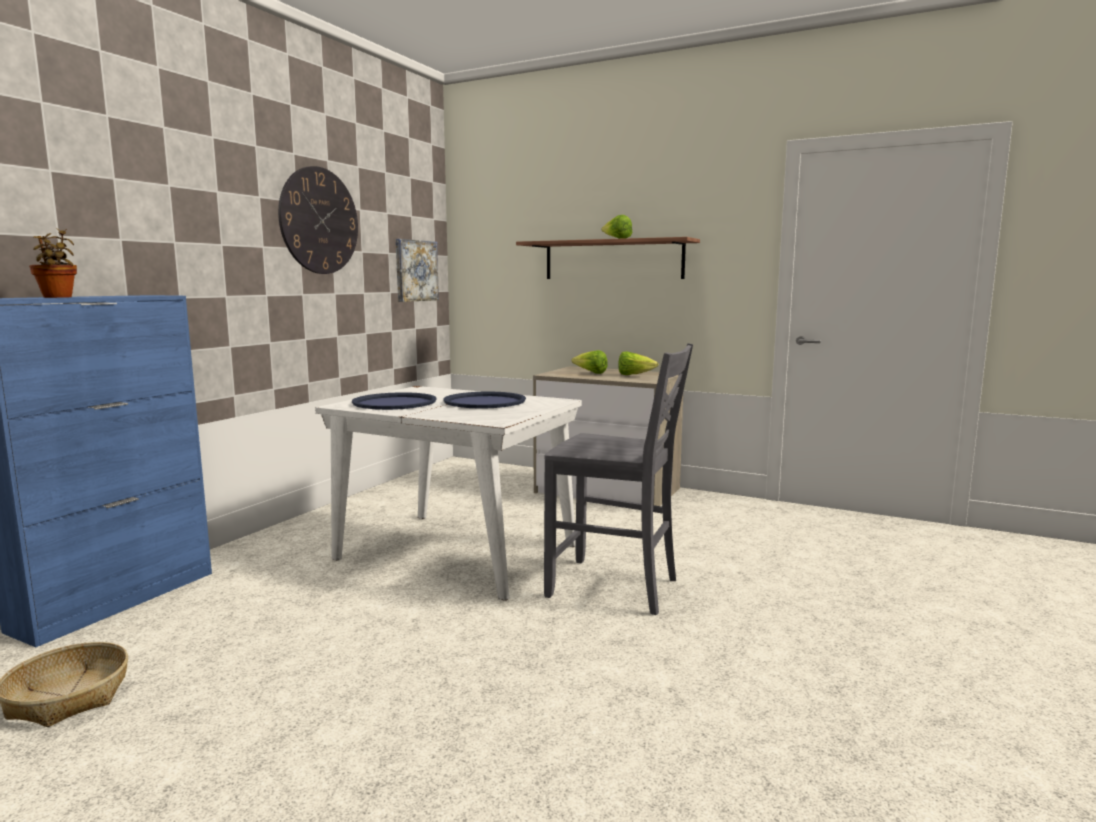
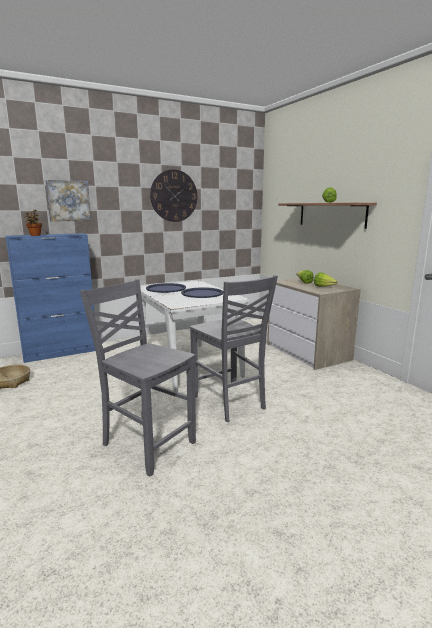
camera: 35 degrees right, 5 degrees up
picture [396,239,439,302] -> picture moved to [46,180,91,222]
none -> grey chair [80,279,196,476]

